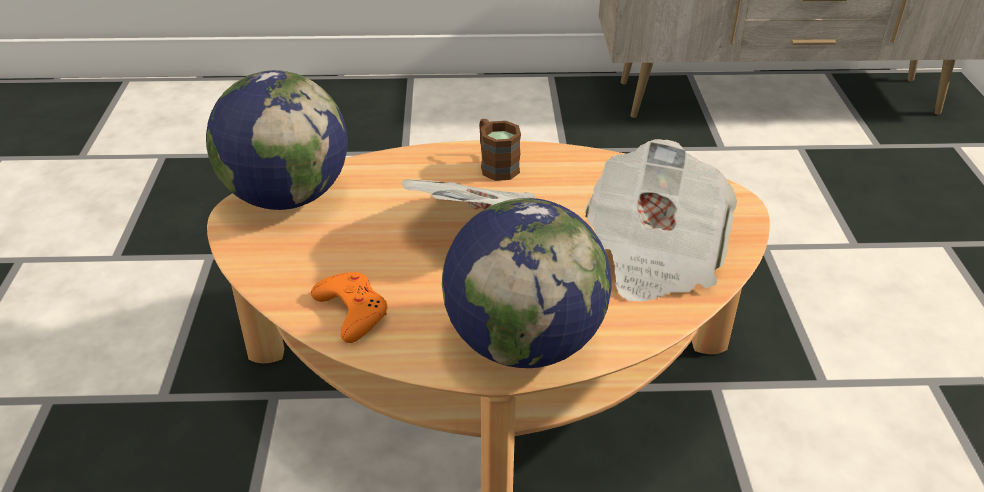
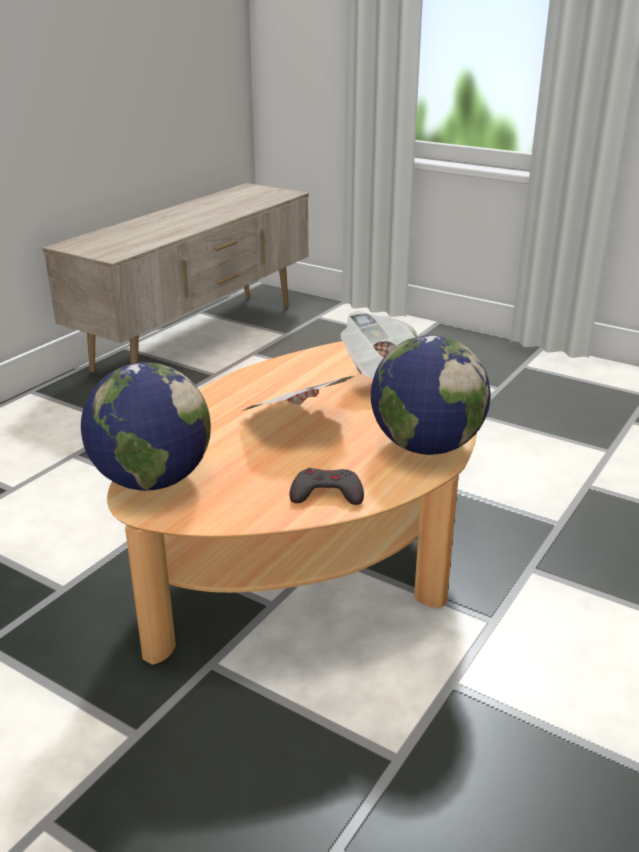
camera: 55 degrees left, 10 degrees down
orange game controller [311,272,387,343] -> grey game controller [290,468,364,505]
brown mug [479,119,521,181] -> none

